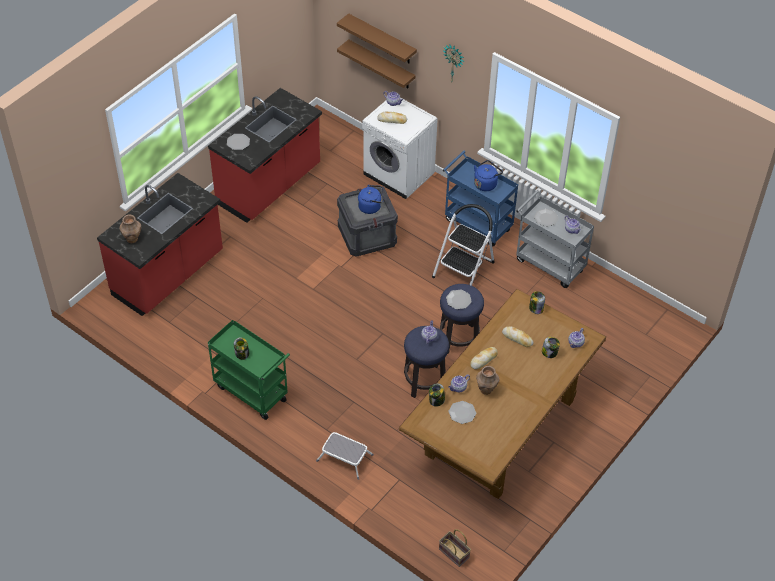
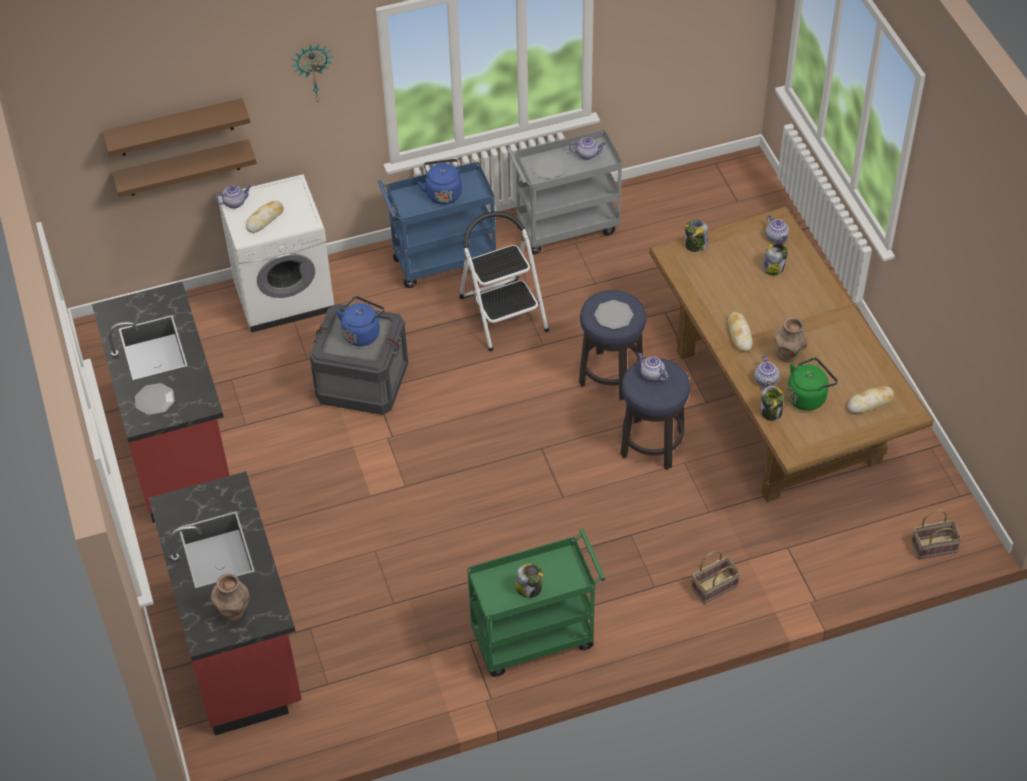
camera: 55 degrees left, 0 degrees up
grey step ladder [316,432,374,480] -> basket [691,550,740,604]
plate [449,401,476,424] -> green kettle [787,357,838,411]
bread [502,326,534,347] -> bread moved to [847,386,894,413]

